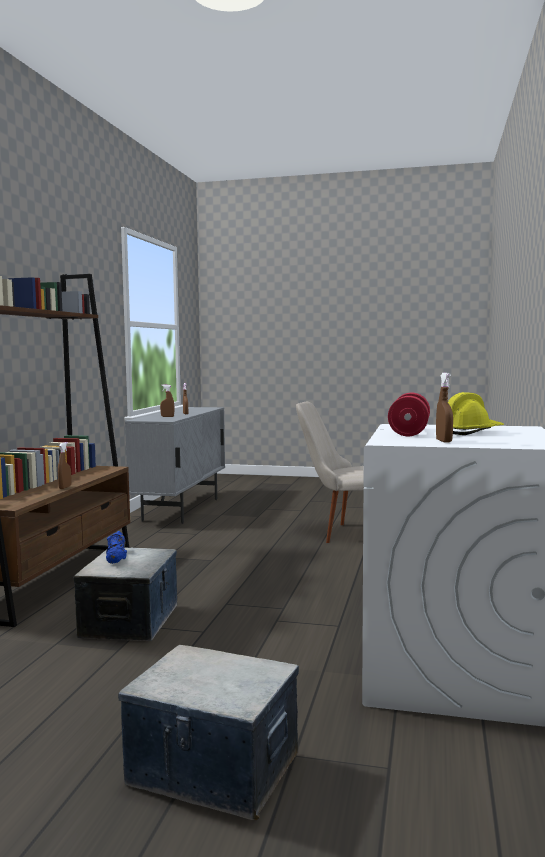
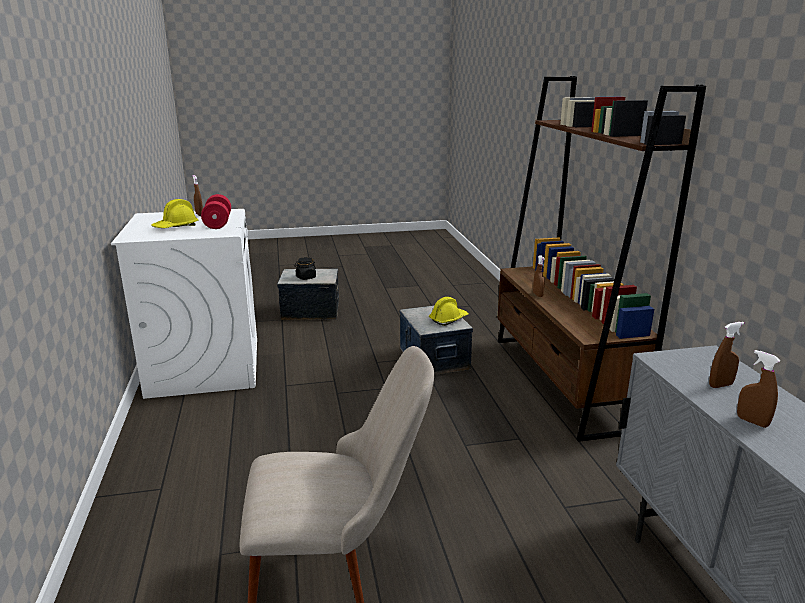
camera: 155 degrees right, 15 degrees up
blue dumbbell [106,531,127,564] -> yellow hard hat [429,297,468,326]
none -> black jar [295,257,316,280]

